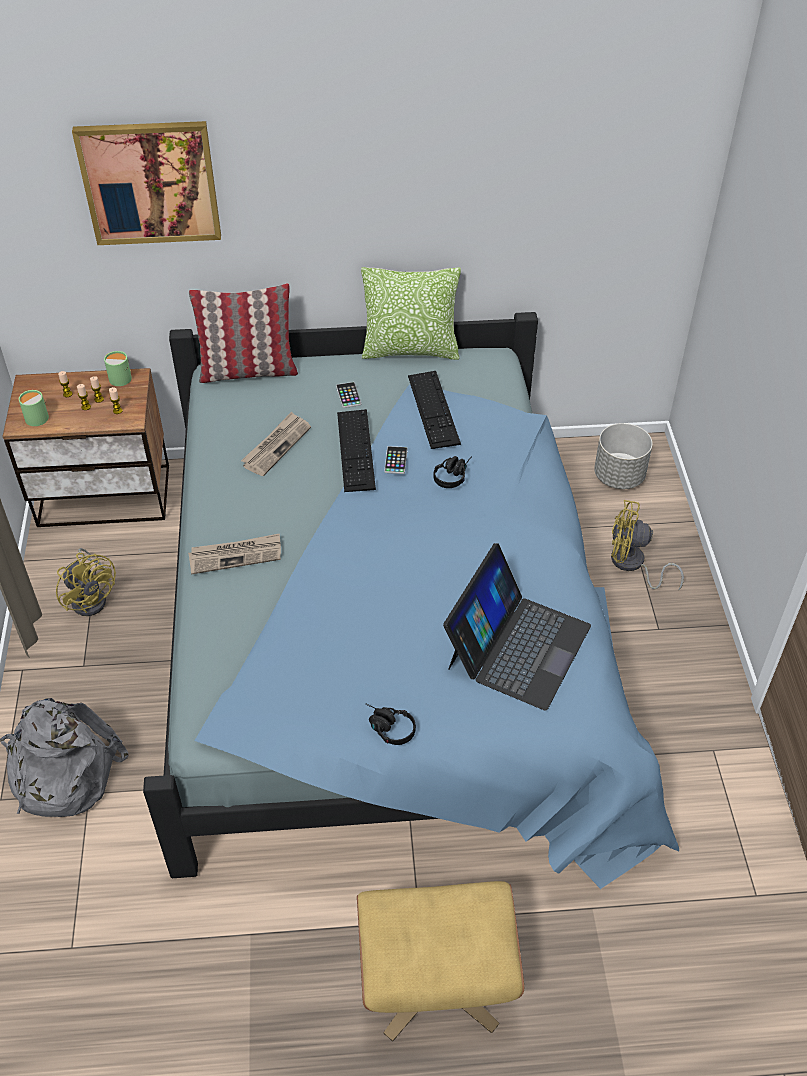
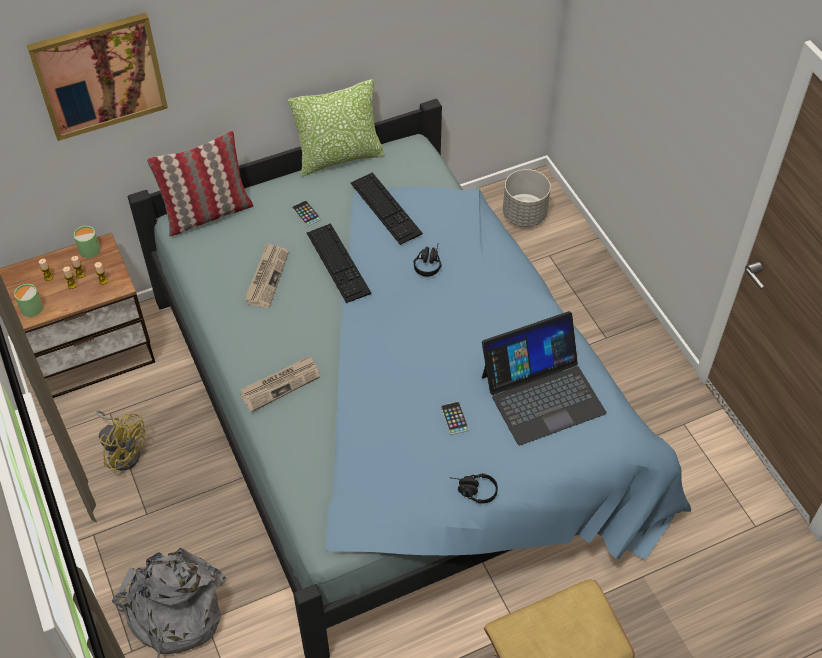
camera: 20 degrees left, 5 degrees up
phone [384,446,408,474] -> phone moved to [441,401,469,435]
laptop [443,543,591,711] -> laptop turned 60 degrees clockwise [482,311,607,445]
yellow fan [611,500,684,590] -> none

